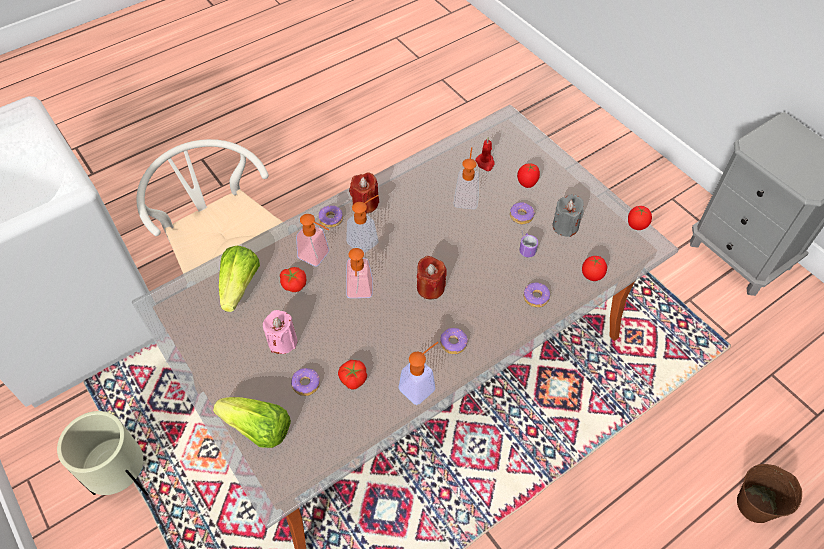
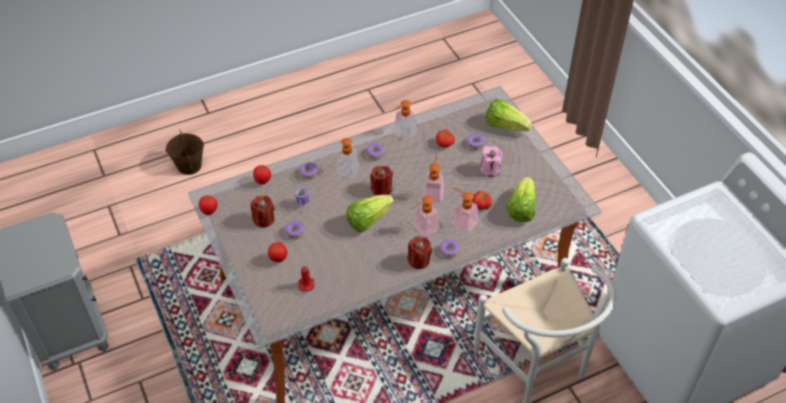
camera: 170 degrees left, 5 degrees down
beige planter [57,411,148,496] -> none
soap dispenser [453,147,479,209] -> soap dispenser moved to [337,138,359,178]
grey candle [553,194,584,237] -> red candle [251,196,275,227]
none -> lettuce [346,195,394,233]

